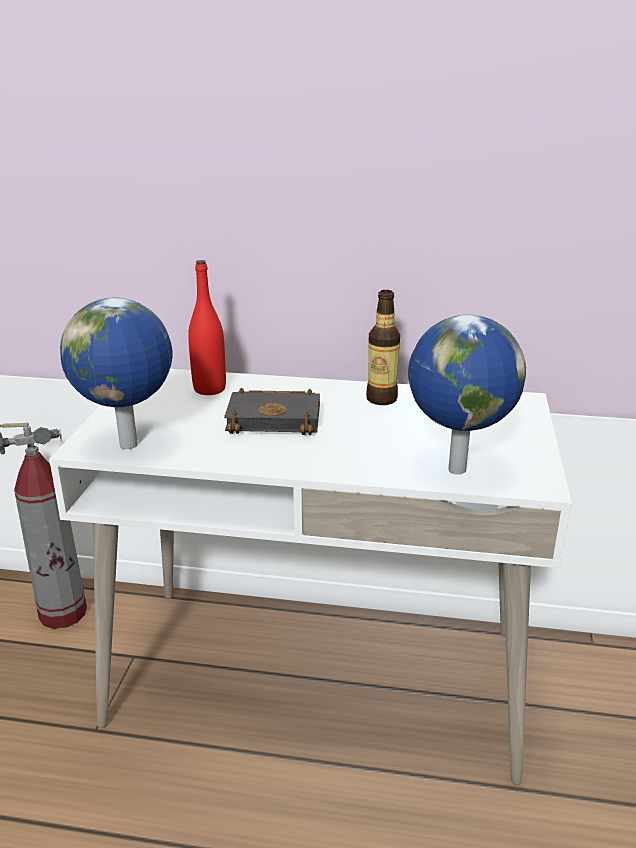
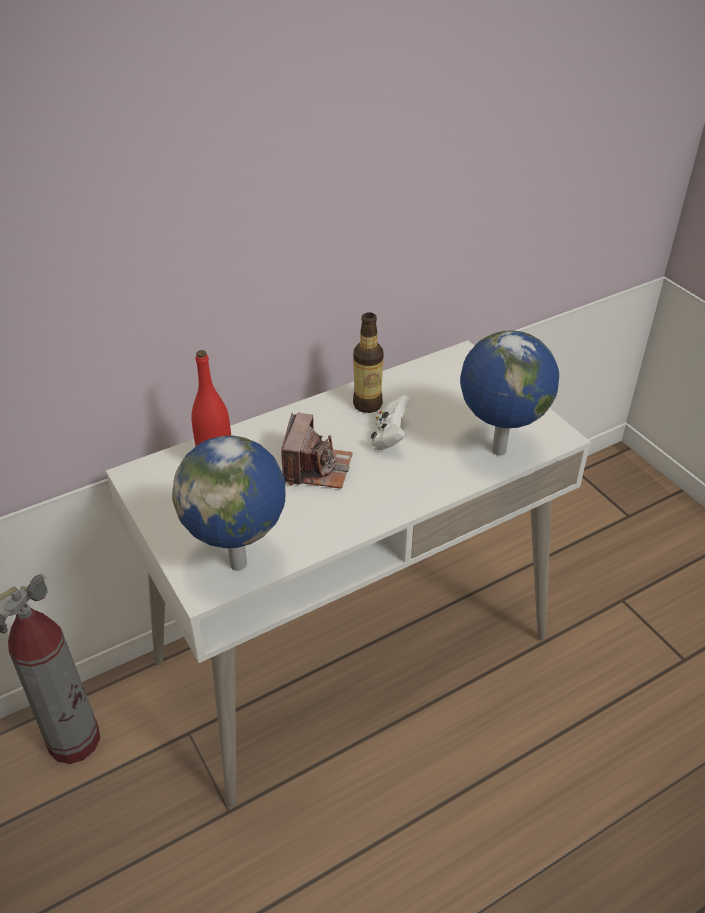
camera: 40 degrees left, 15 degrees up
black book [224,387,320,435] -> camera [281,412,353,489]
none -> white game controller [371,396,411,450]

